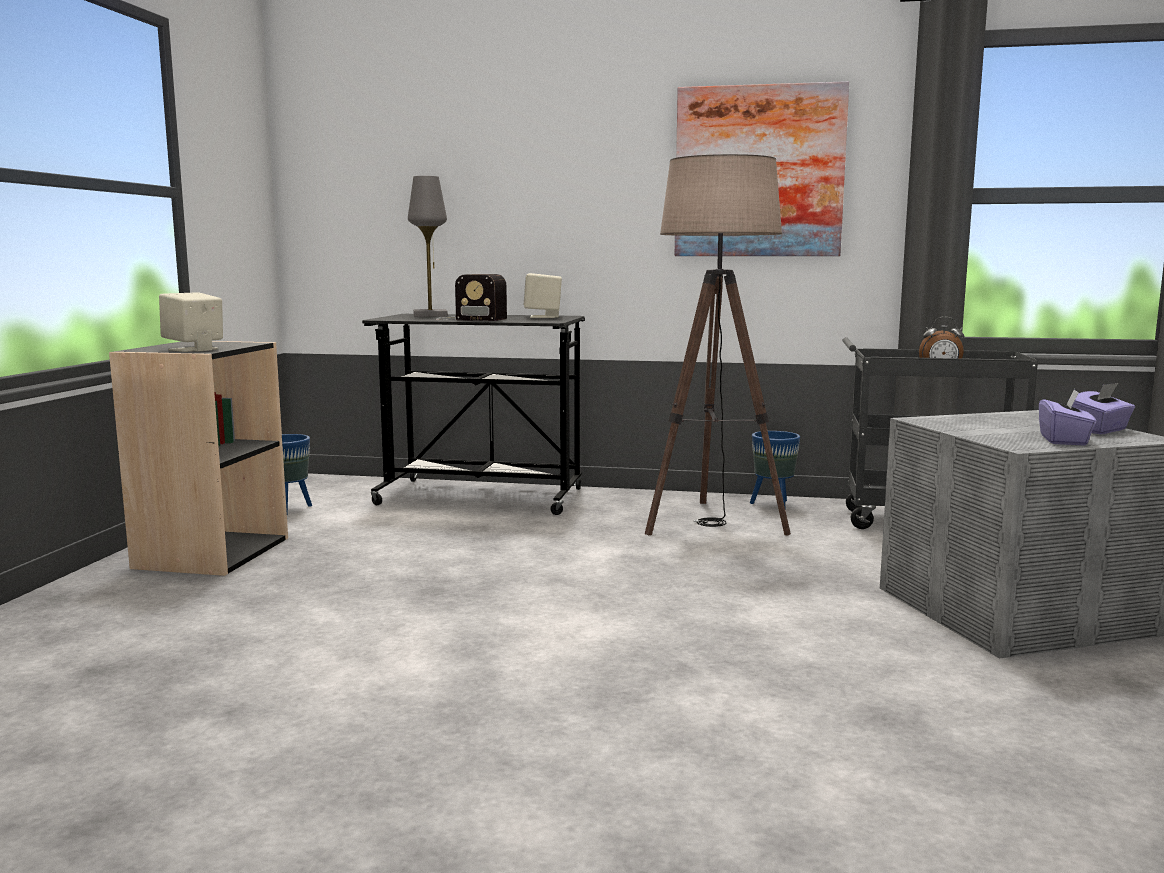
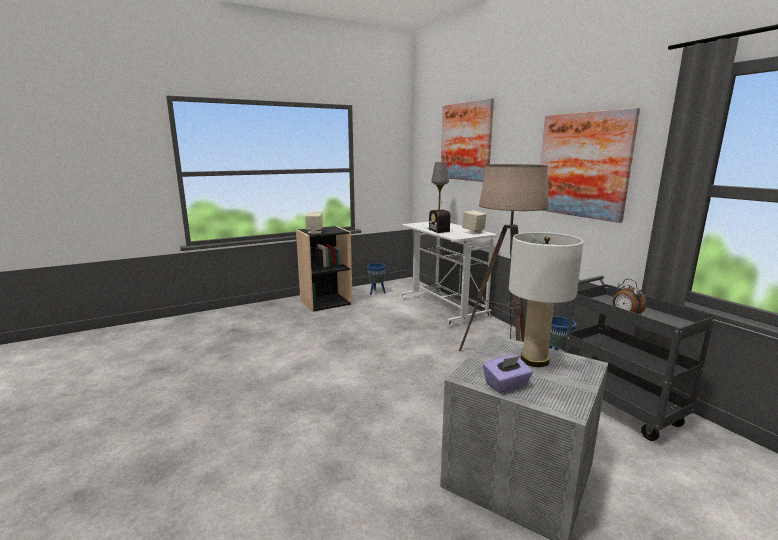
camera: 50 degrees right, 5 degrees up
black desk [362,314,585,515] -> white desk [402,222,497,327]
purple tissue box [1068,383,1135,434] -> none
none -> picture [441,98,494,182]
none -> white table lamp [509,232,584,367]

